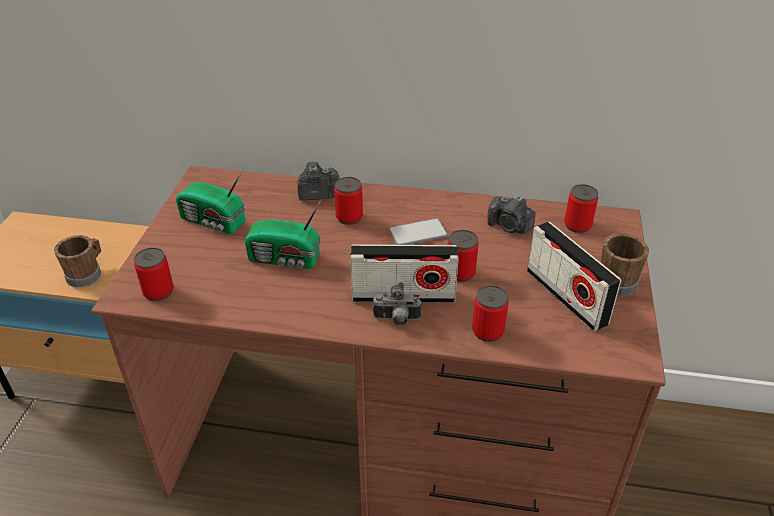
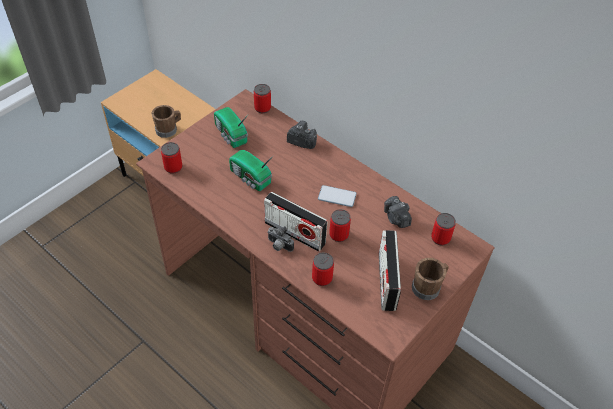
camera: 30 degrees right, 10 degrees up
can [334,177,363,225] -> can moved to [254,84,271,113]

